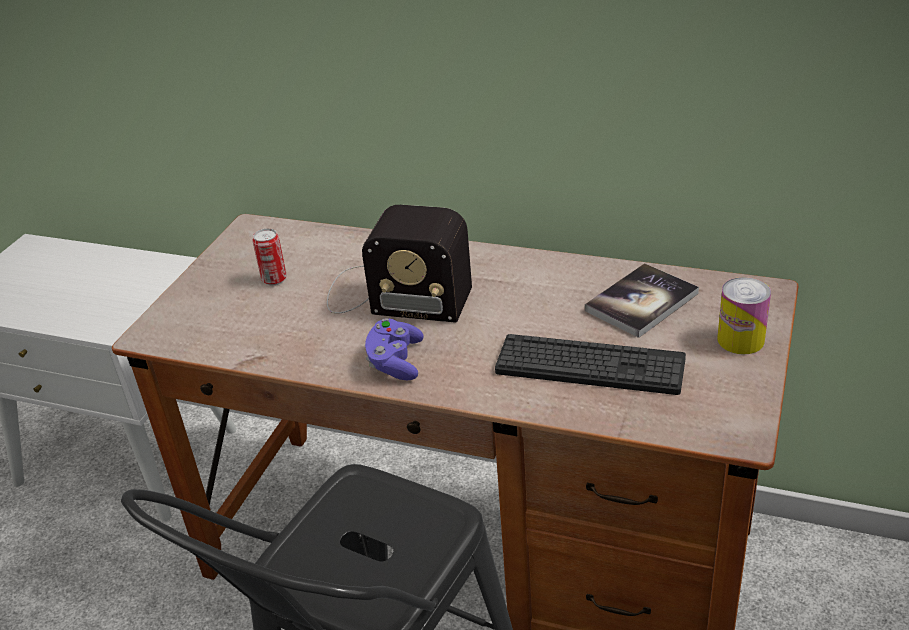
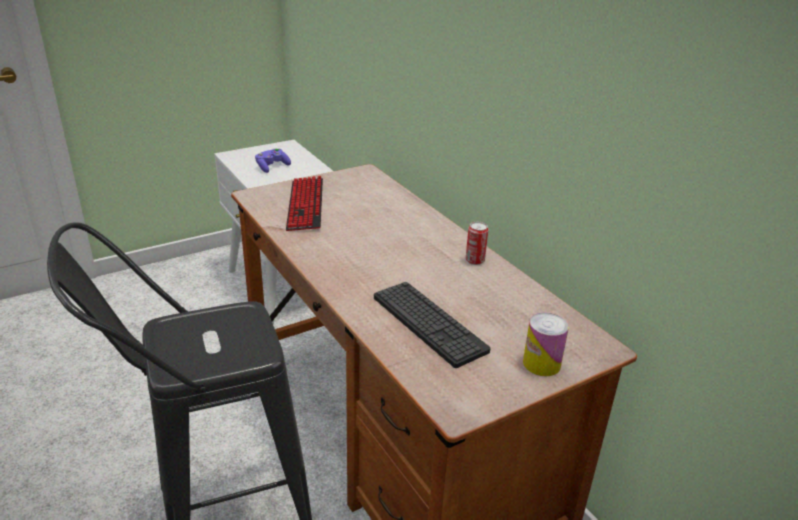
camera: 35 degrees right, 5 degrees down
can [252,228,287,285] -> can moved to [466,222,488,265]
radio [327,205,472,323] -> none
purple game controller [365,318,424,380] -> purple game controller moved to [255,148,291,173]
book [585,264,699,338] -> none
none -> keyboard [286,176,323,231]

